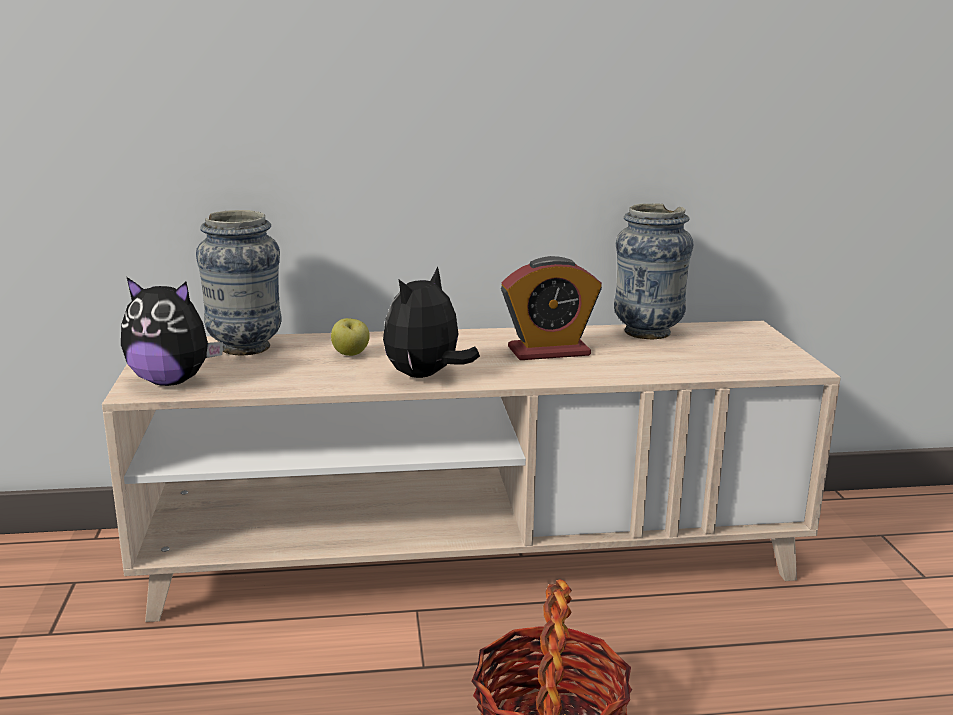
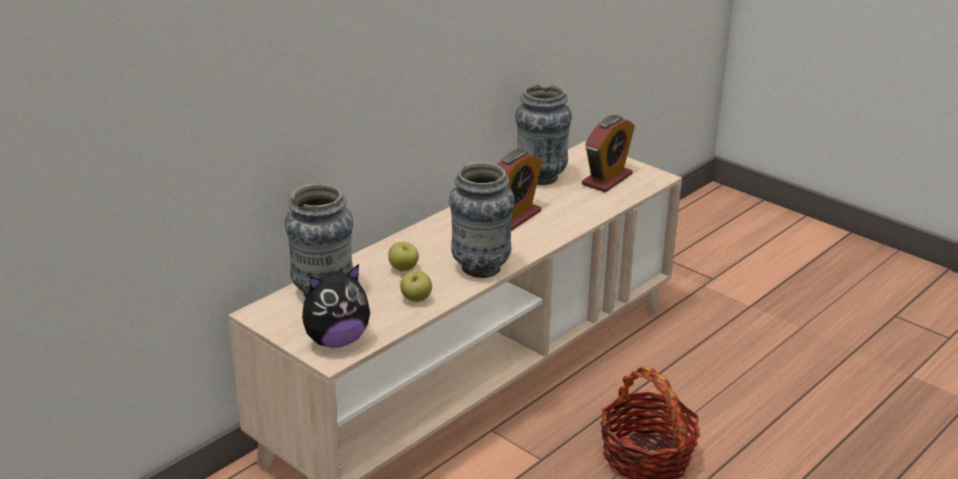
camera: 40 degrees left, 10 degrees up
plush toy [383,266,480,378] -> vase [449,162,515,278]
none -> apple [400,270,432,302]
none -> alarm clock [582,115,635,192]

